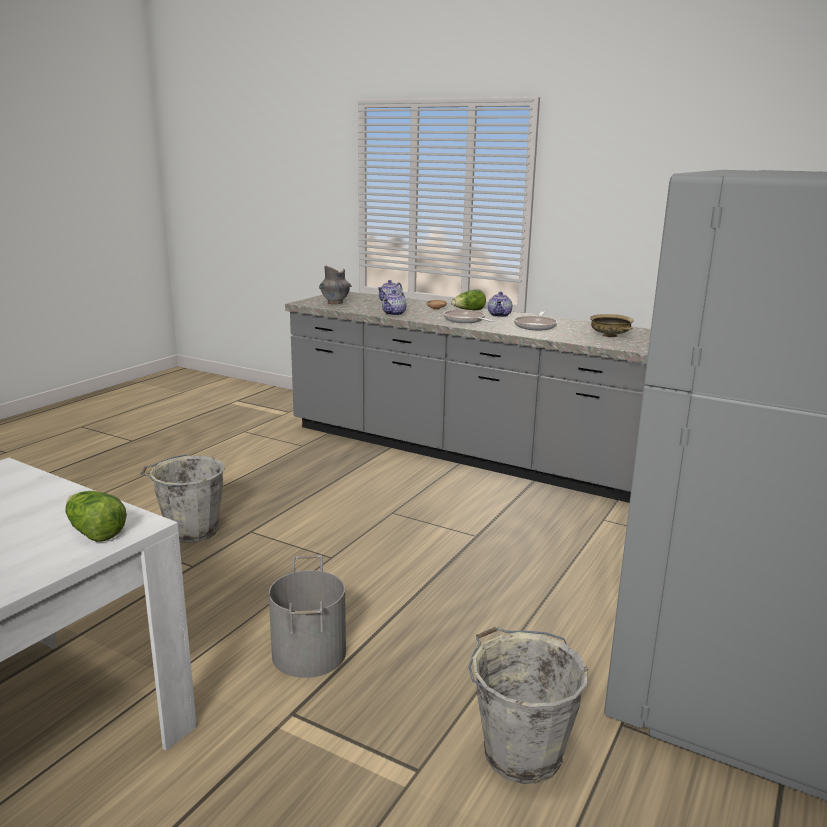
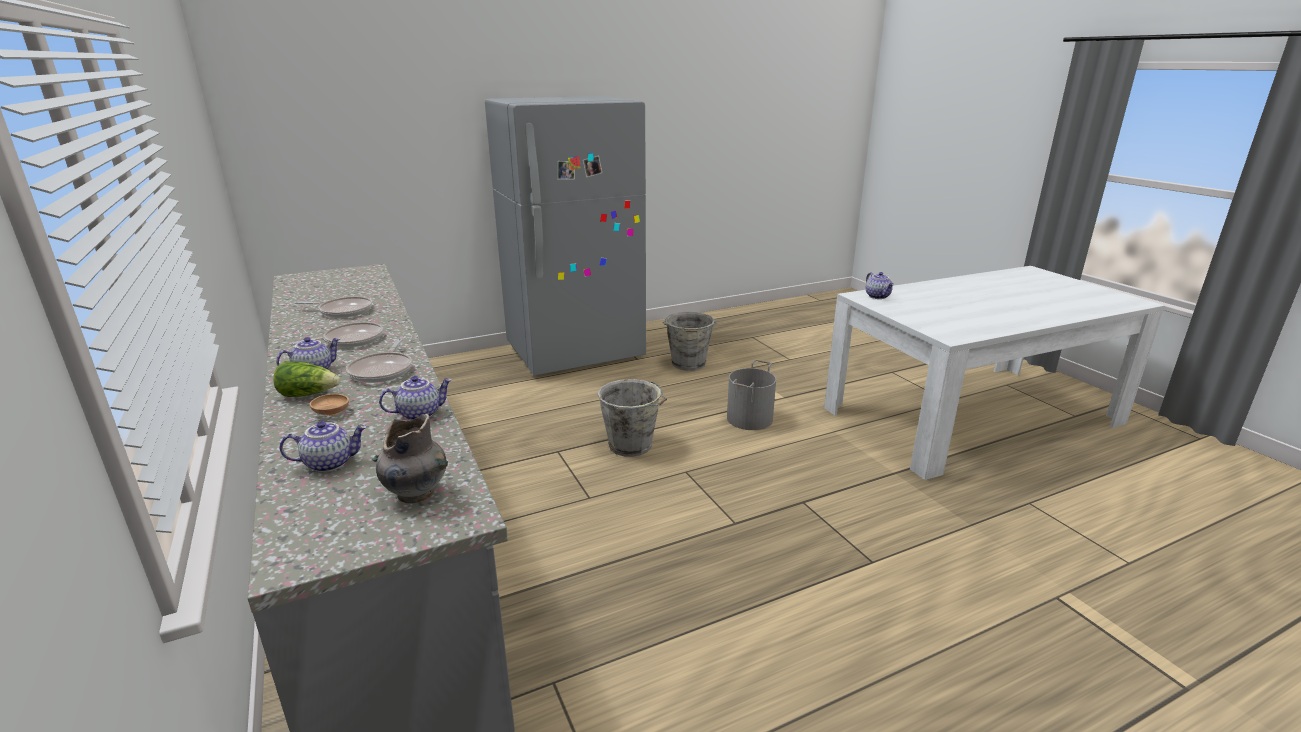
camera: 145 degrees left, 5 degrees up
lettuce [65,491,127,542] -> teapot [866,272,894,299]
grey bucket [140,455,225,543] -> grey bucket moved to [597,379,667,457]
beige bowl [590,314,634,337] -> frying pan [295,296,372,318]

